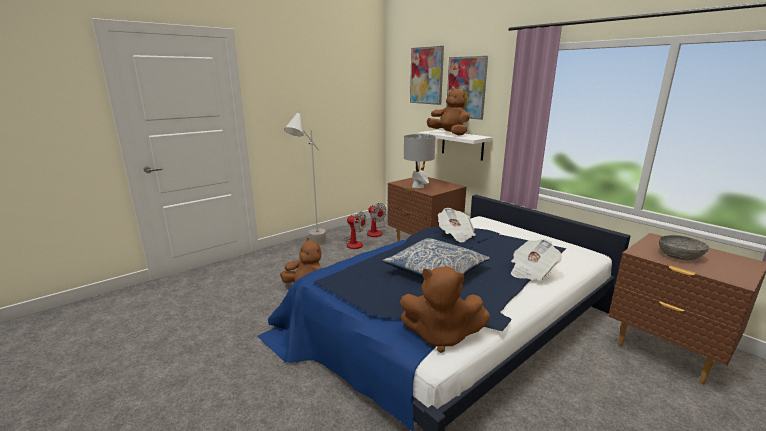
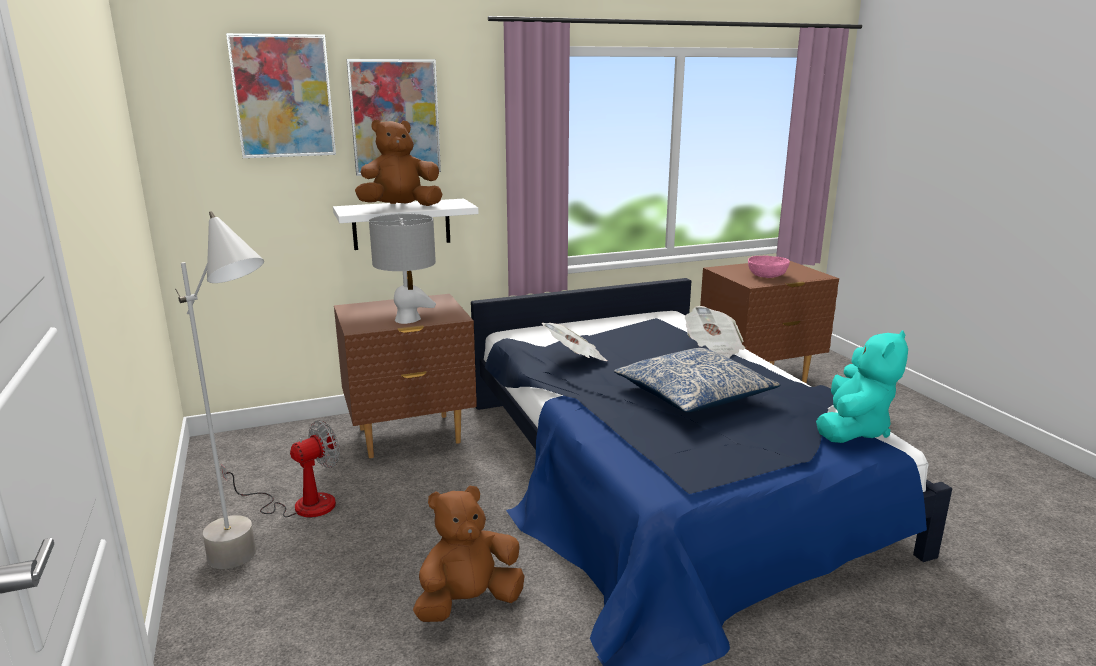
camera: 70 degrees left, 0 degrees up
fan [367,203,386,237] -> none
brown plush toy [400,266,490,353] -> turquoise plush toy [816,330,908,443]
grey bowl [659,235,709,260] -> pink bowl [748,256,790,278]

